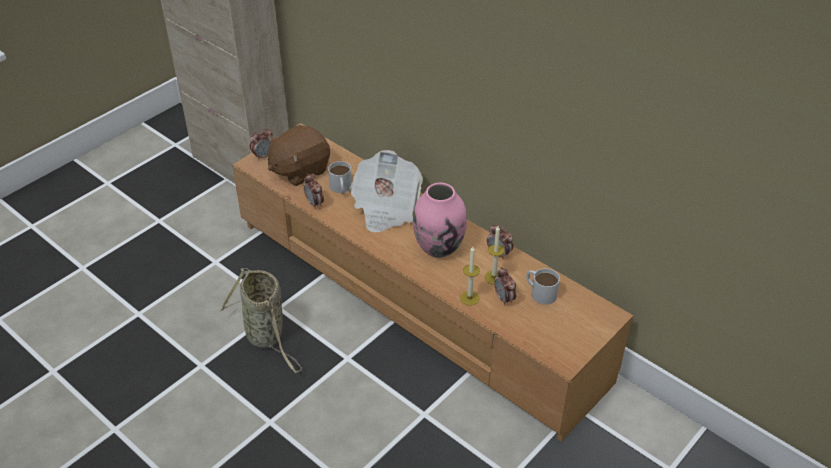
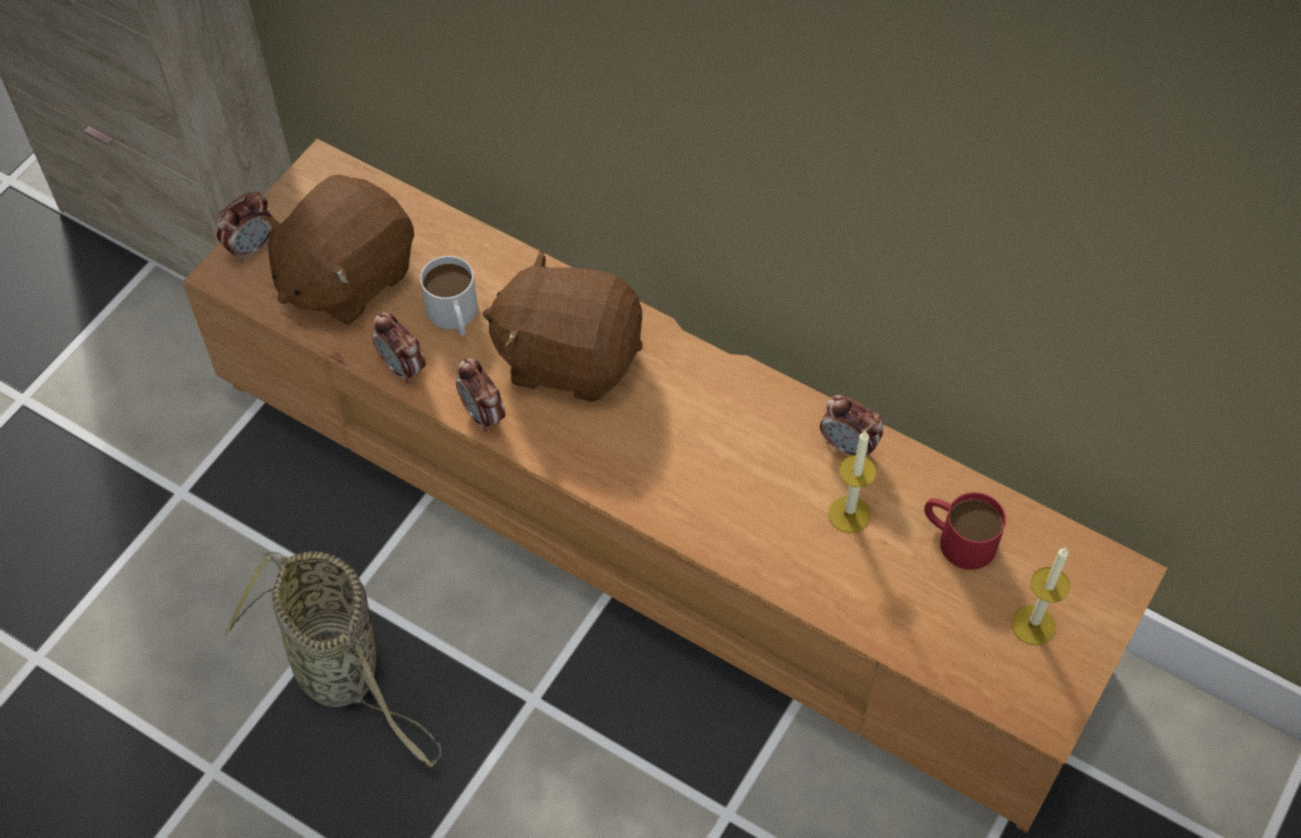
camera: 10 degrees left, 15 degrees up
newspaper [350,150,423,233] -> brown plush toy [483,248,643,402]
pink vase [413,183,467,258] -> none
candle [460,246,480,306] -> candle moved to [1011,547,1070,646]
alarm clock [494,267,517,306] -> alarm clock moved to [456,358,505,432]
white mug [526,268,560,305] -> red mug [924,492,1006,570]

